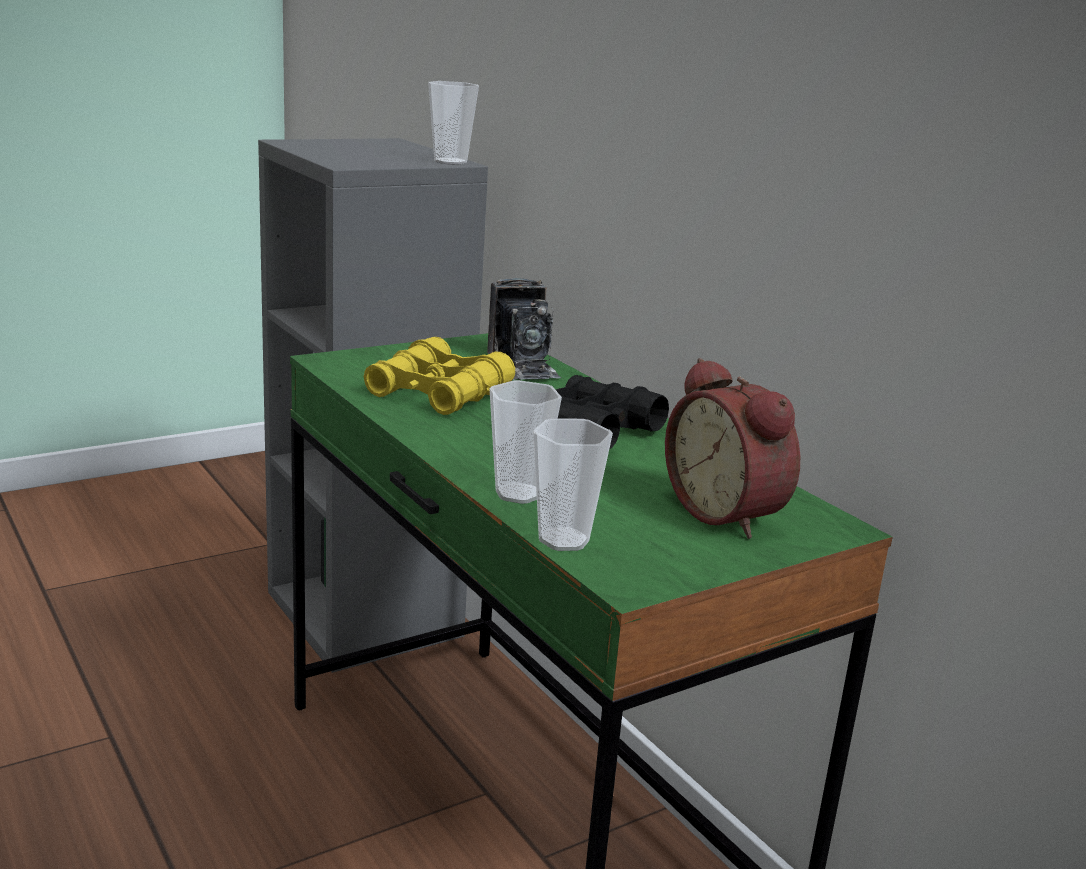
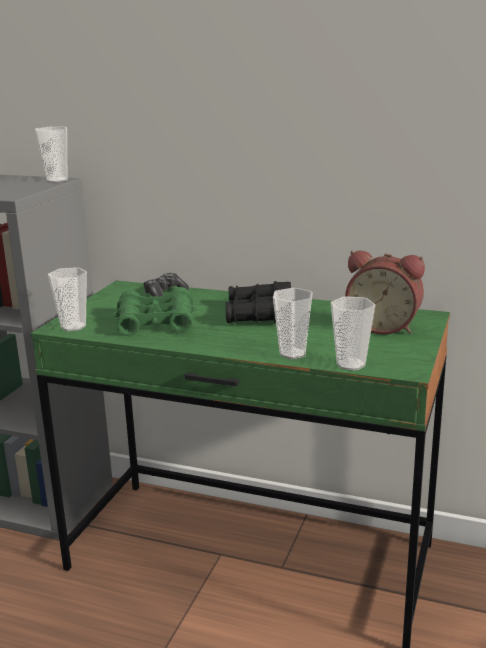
camera: 35 degrees left, 0 degrees up
yellow binoculars [364,337,515,415] -> green binoculars [113,287,197,336]
camera [487,278,561,380] -> game controller [143,273,189,297]
none -> cup [48,267,87,331]

